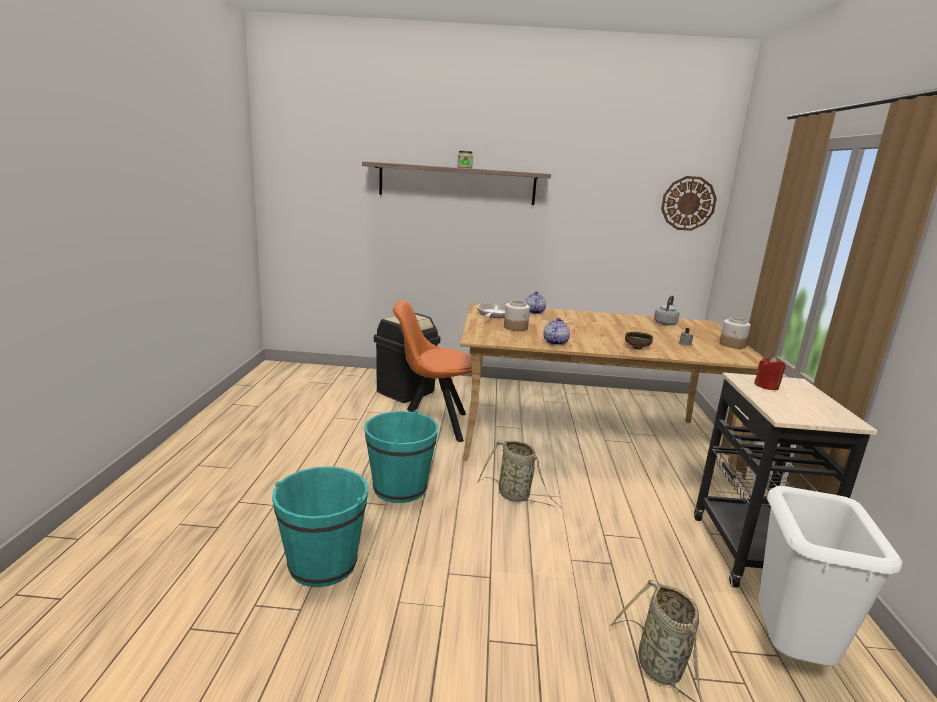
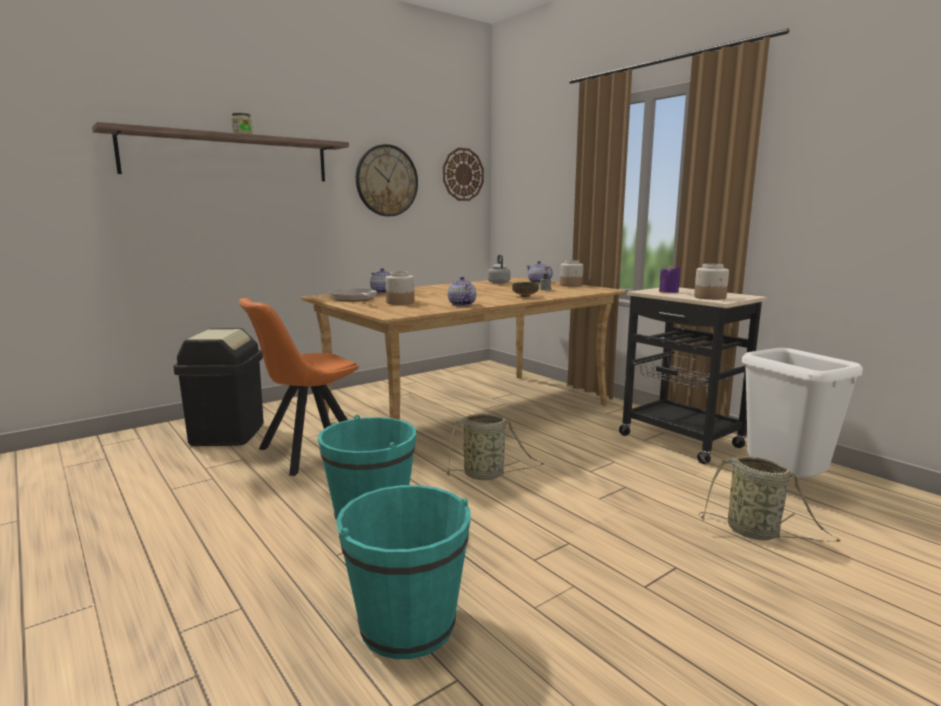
camera: 40 degrees left, 5 degrees down
red candle [754,357,786,390] -> purple candle [659,264,681,293]
none -> wall clock [356,144,418,216]
none -> teapot [526,261,553,283]
none -> jar [694,264,729,300]

